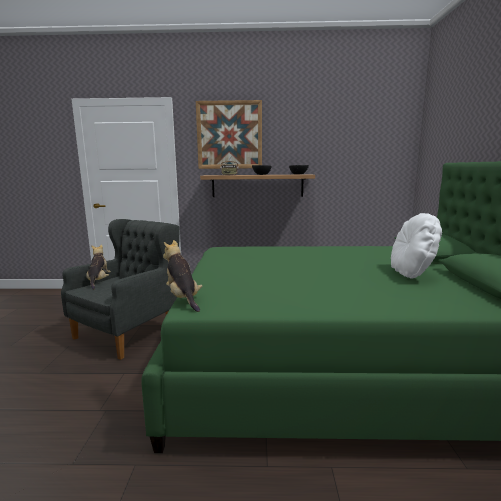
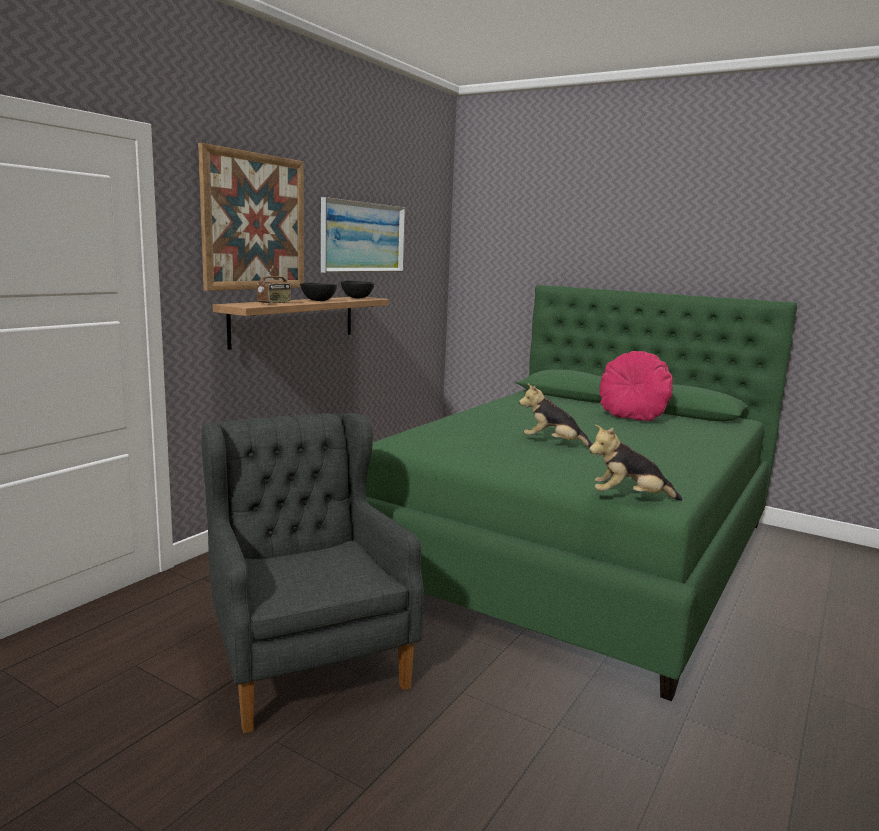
camera: 60 degrees left, 0 degrees up
plush toy [86,244,111,290] -> plush toy moved to [519,383,594,448]
white pillow [391,213,442,279] -> pink pillow [599,351,673,421]
none -> picture [321,197,405,273]

